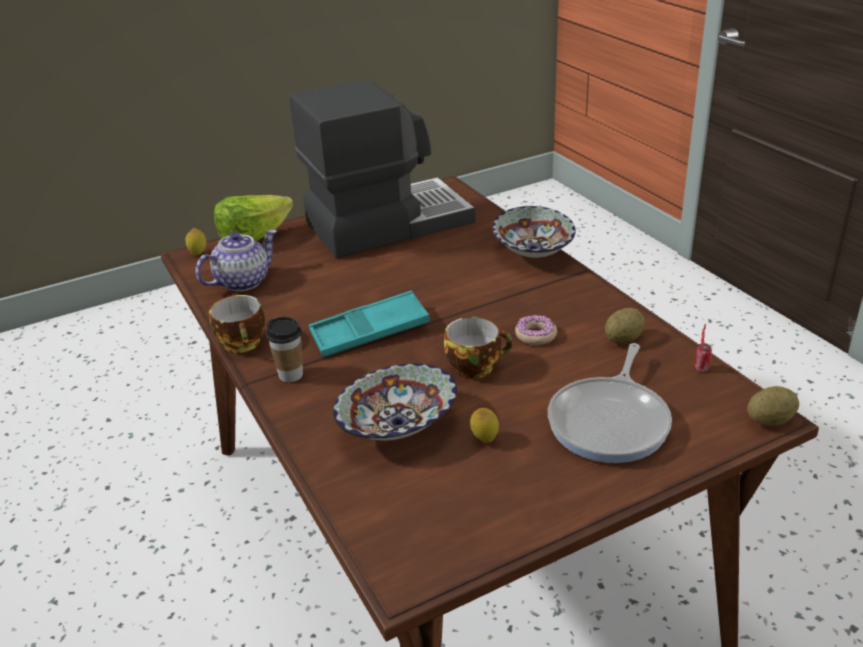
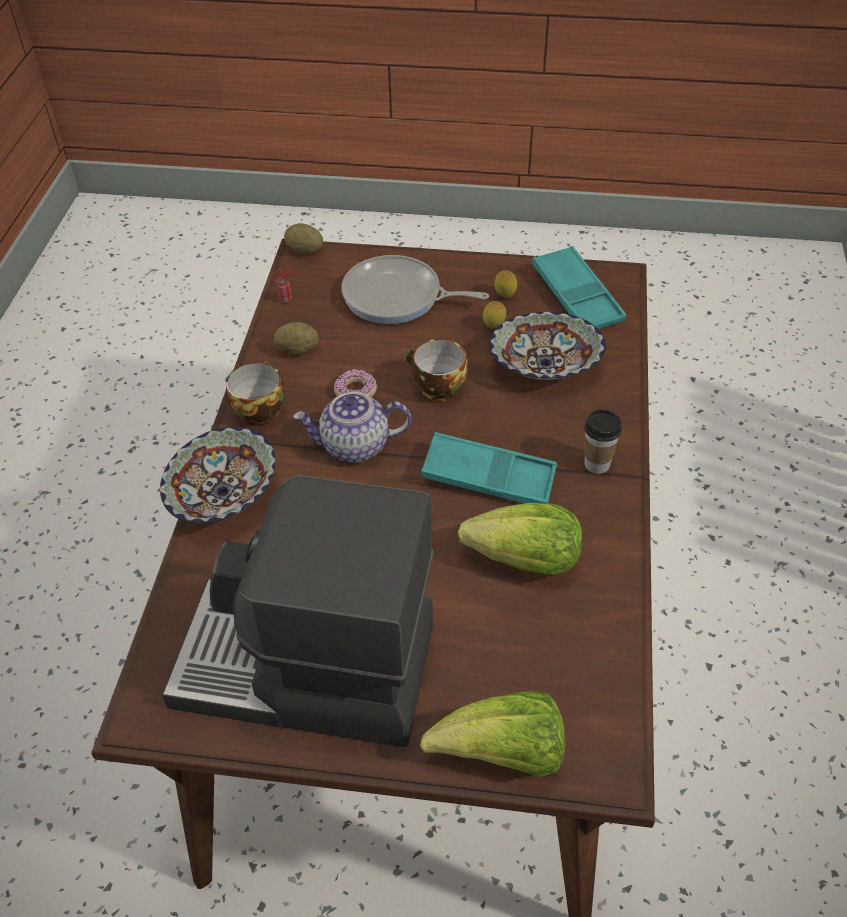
camera: 145 degrees left, 15 degrees up
lemon [186,228,206,256] -> lemon moved to [495,271,517,298]
teapot [195,230,277,291] -> teapot moved to [293,392,411,463]
cup [209,295,265,353] -> cup moved to [226,361,284,426]
frying pan [548,343,672,463] -> frying pan turned 135 degrees counterclockwise [341,255,489,324]
none -> lettuce [458,503,582,575]
none -> turquoise tray [532,246,626,329]

